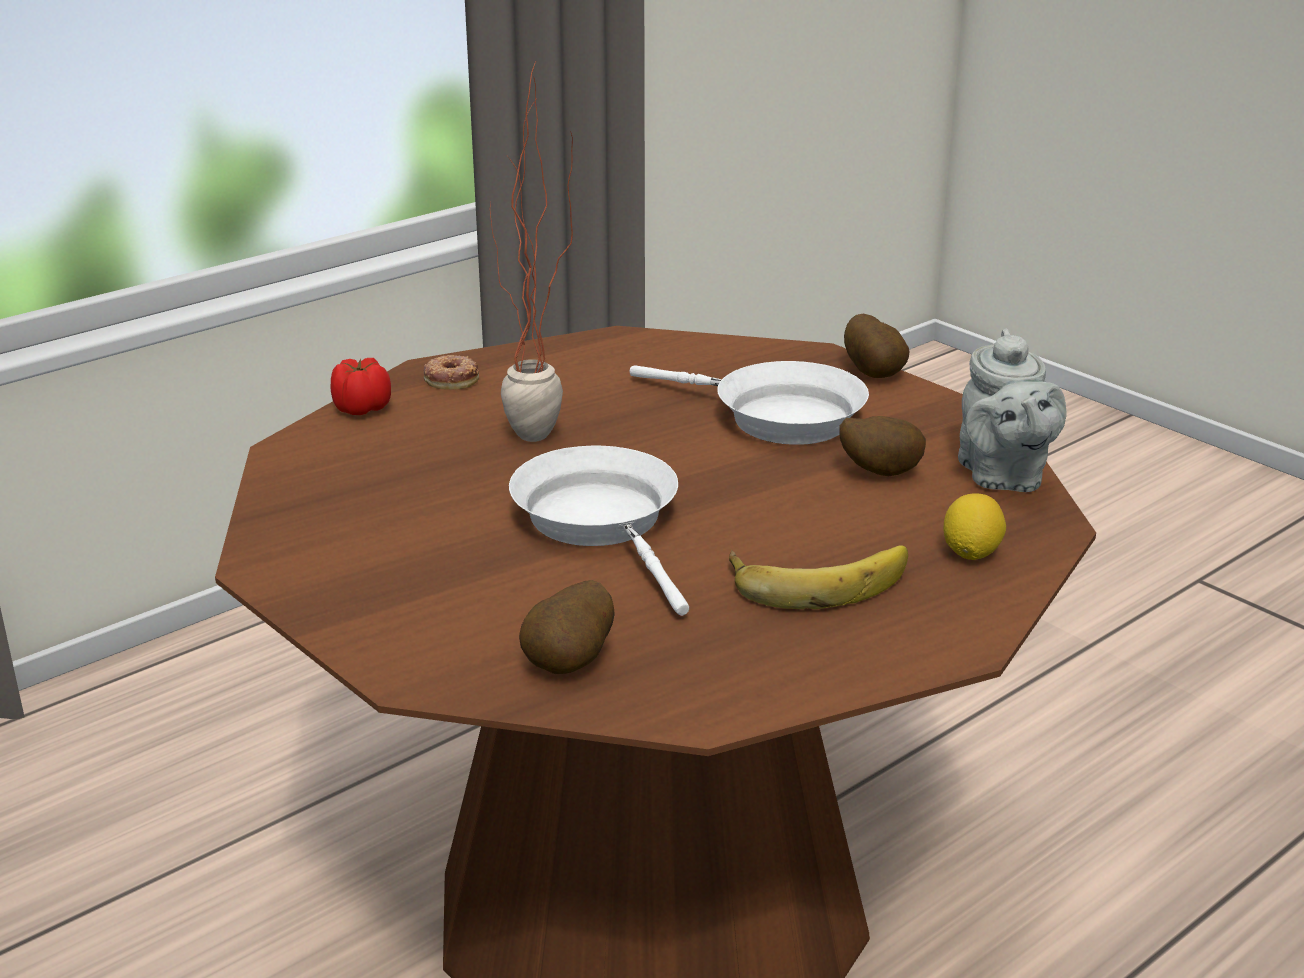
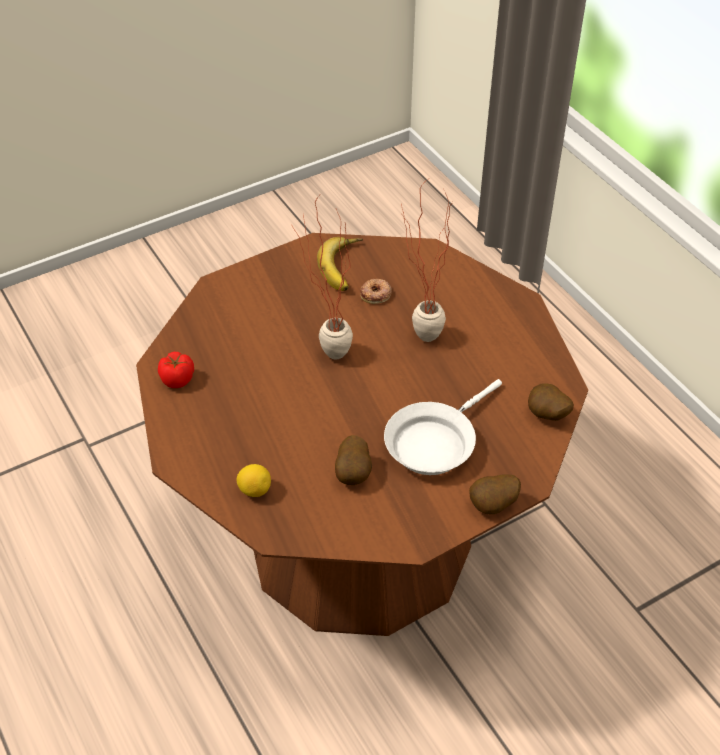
camera: 100 degrees right, 20 degrees up
tomato [331,358,391,415] -> tomato moved to [158,352,194,388]
donut [424,355,479,390] -> donut moved to [360,279,391,304]
white frying pan [509,446,689,616] -> potted plant [291,195,353,360]
potato [519,580,615,674] -> potato moved to [528,383,574,421]
banana [729,545,908,609] -> banana moved to [317,237,363,291]
grey teapot [958,328,1066,492] -> none

